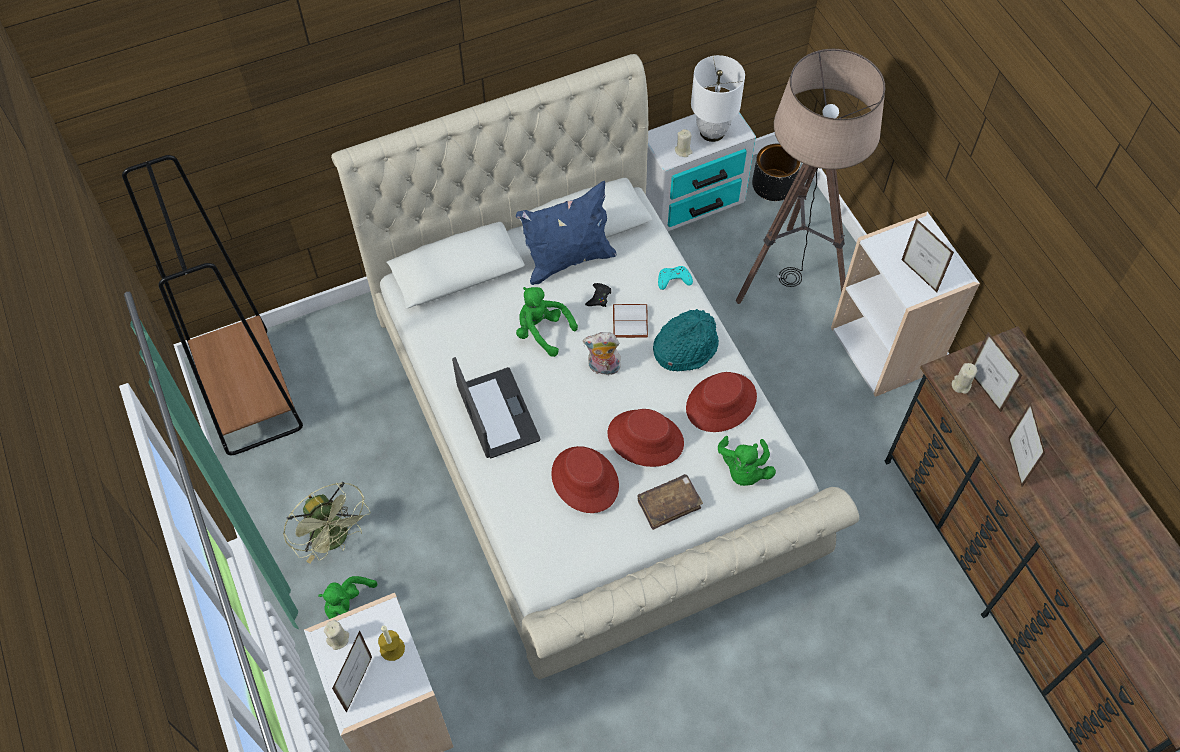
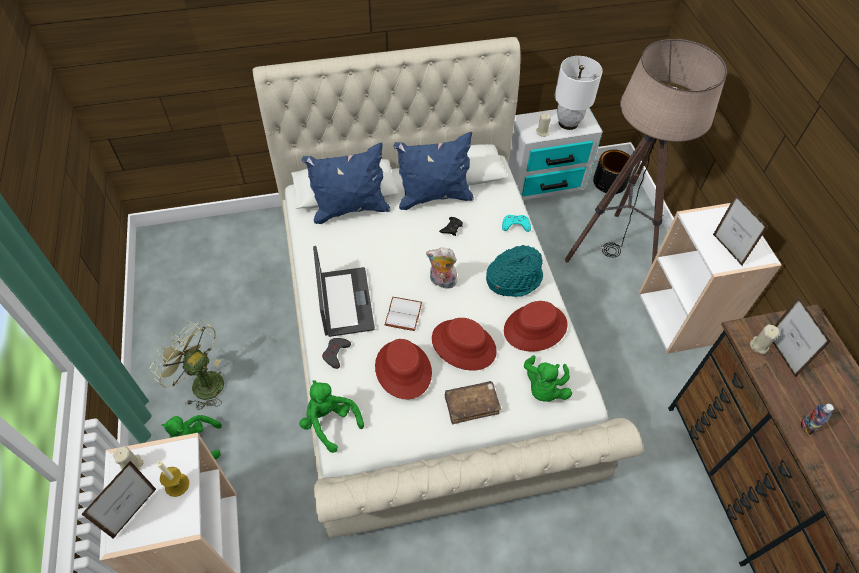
camera: 10 degrees right, 5 degrees down
clothes rack [122,155,303,455] -> none
green fan [283,482,371,563] -> green fan turned 150 degrees clockwise [150,320,224,410]
green plush toy [516,287,578,357] -> green plush toy moved to [299,380,364,453]
white book [613,304,648,338] -> white book moved to [385,297,422,331]
picture frame [1008,401,1045,487] -> bottle [801,404,834,435]
none -> blue pillow [302,143,390,224]
none -> grey game controller [322,338,351,369]

